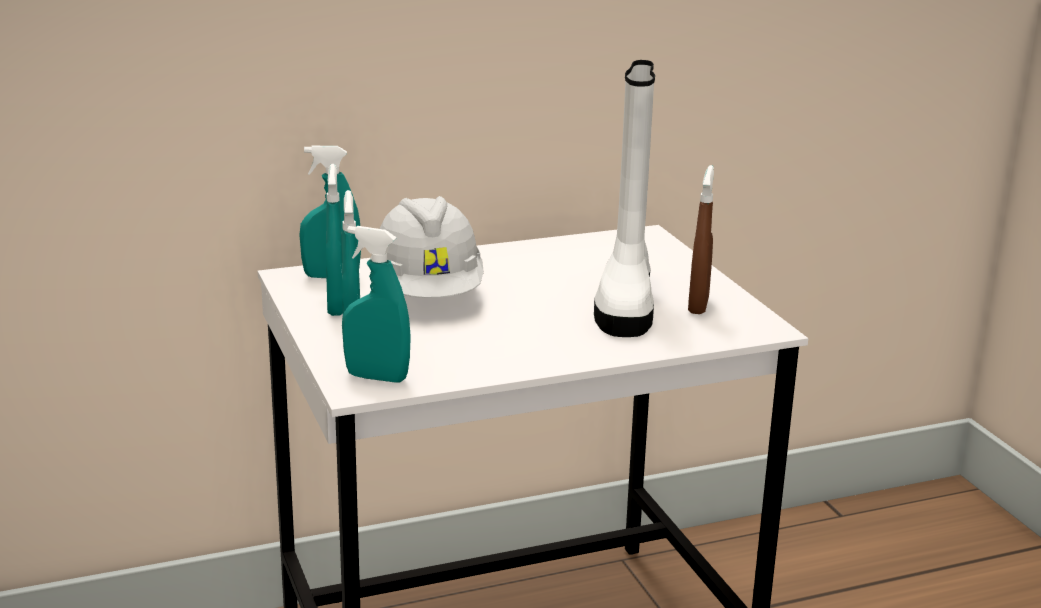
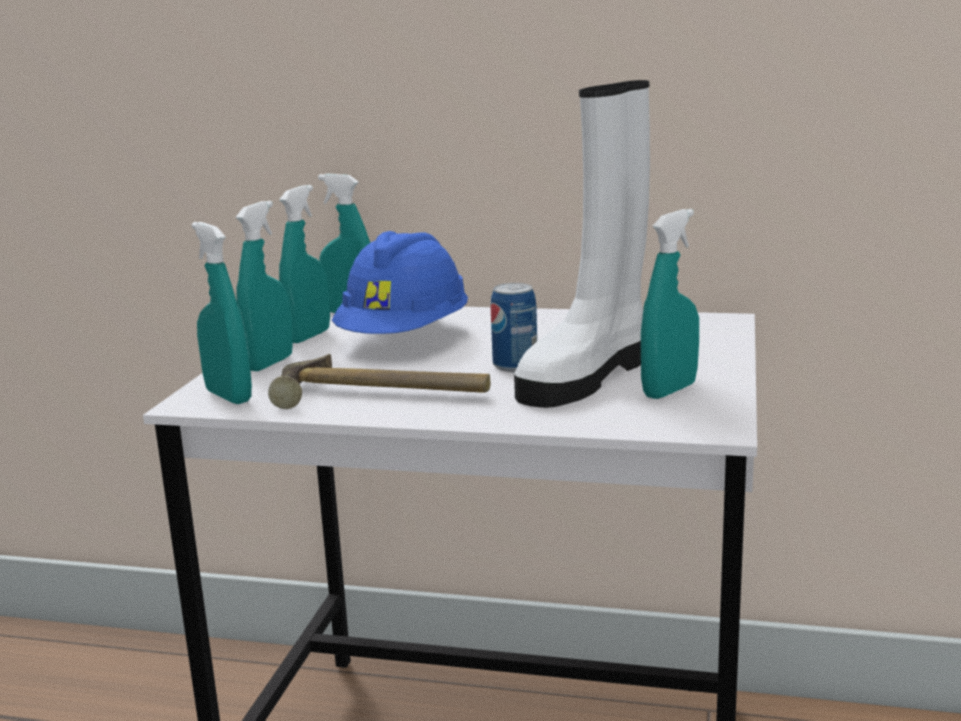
camera: 35 degrees right, 5 degrees down
white hard hat [369,196,484,298] -> blue hard hat [332,231,468,334]
brown spray bottle [688,165,714,314] -> turquoise spray bottle [641,209,699,399]
none -> hammer [268,354,491,409]
none -> can [491,283,537,372]

